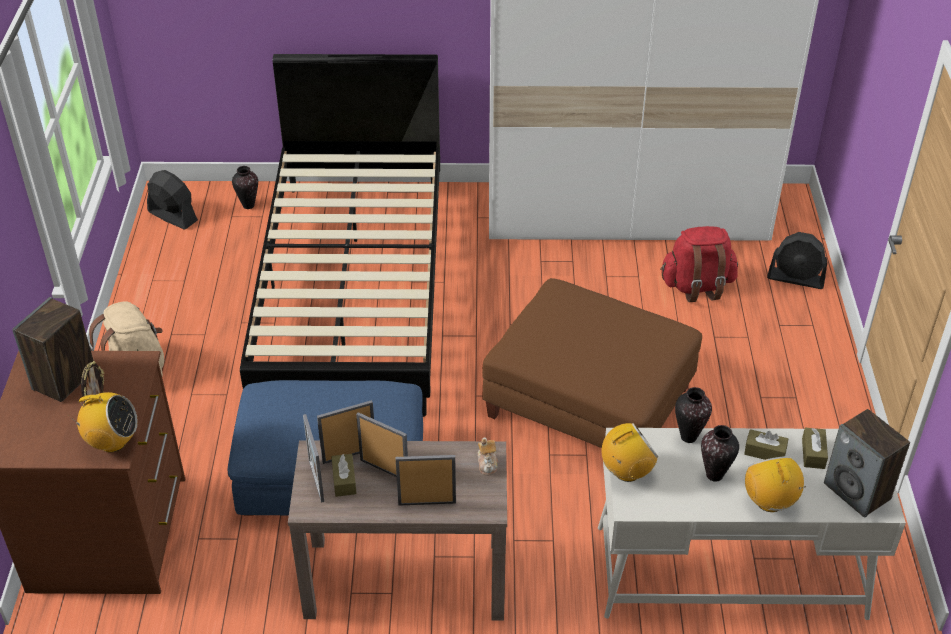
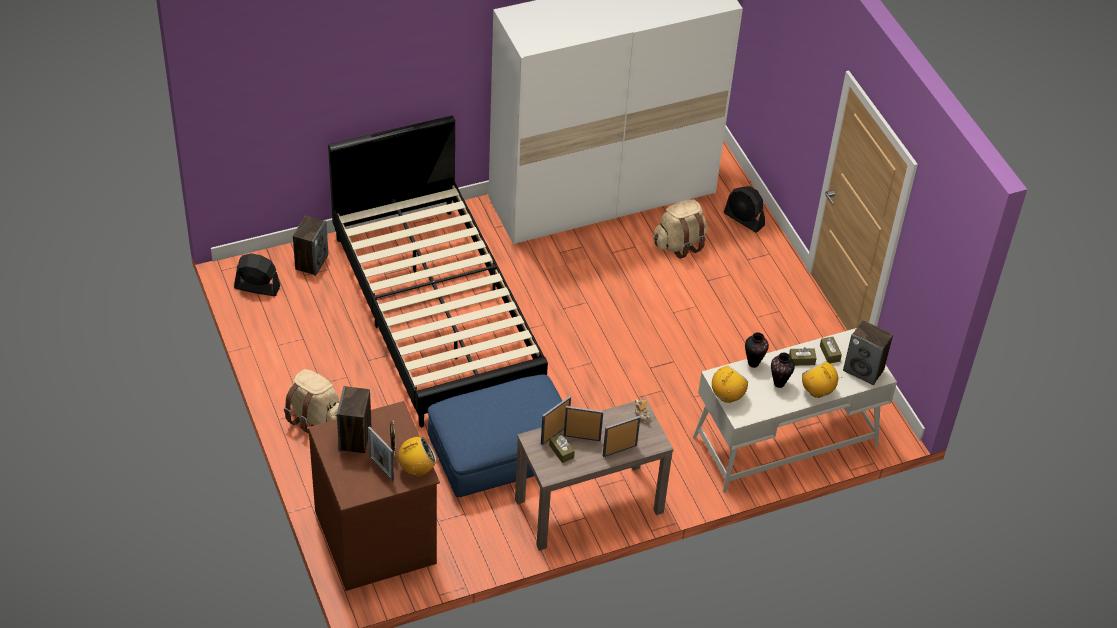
camera: 25 degrees left, 5 degrees up
vase [232,166,258,209] -> speaker [293,215,328,276]
picture frame [303,414,324,503] -> picture frame moved to [368,426,394,481]
brown ottoman [482,278,702,448] -> none
red backpack [660,226,738,302] -> beige backpack [653,199,707,259]
black fan [767,232,827,289] -> black fan turned 45 degrees clockwise [724,186,765,233]

